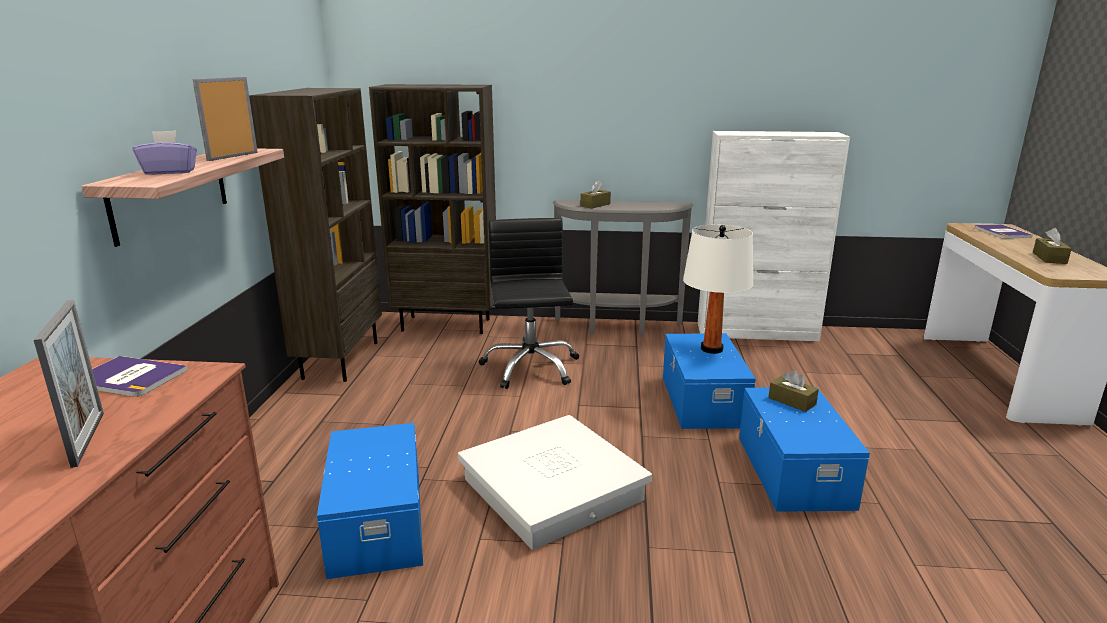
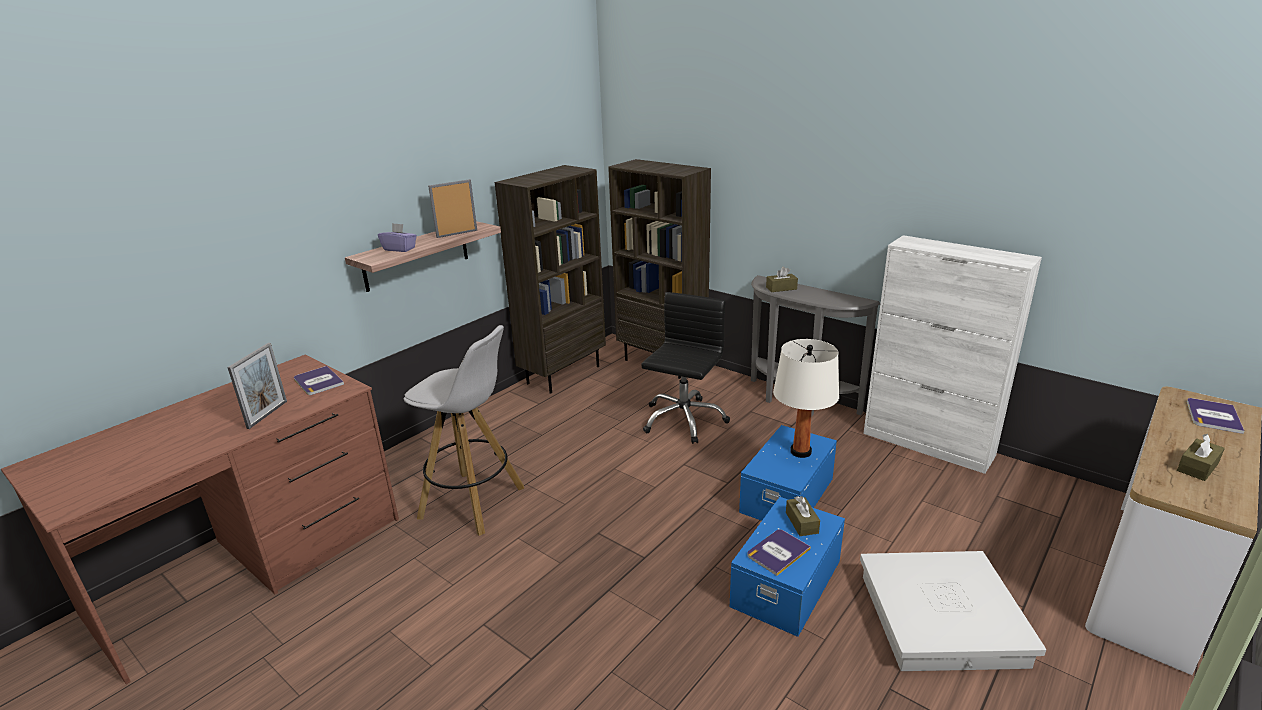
camera: 35 degrees right, 5 degrees up
blue storage box [317,423,423,579] -> white stool [404,325,524,536]
white storage box [458,415,652,550] -> white storage box moved to [860,551,1046,671]
none -> book [747,529,811,576]

